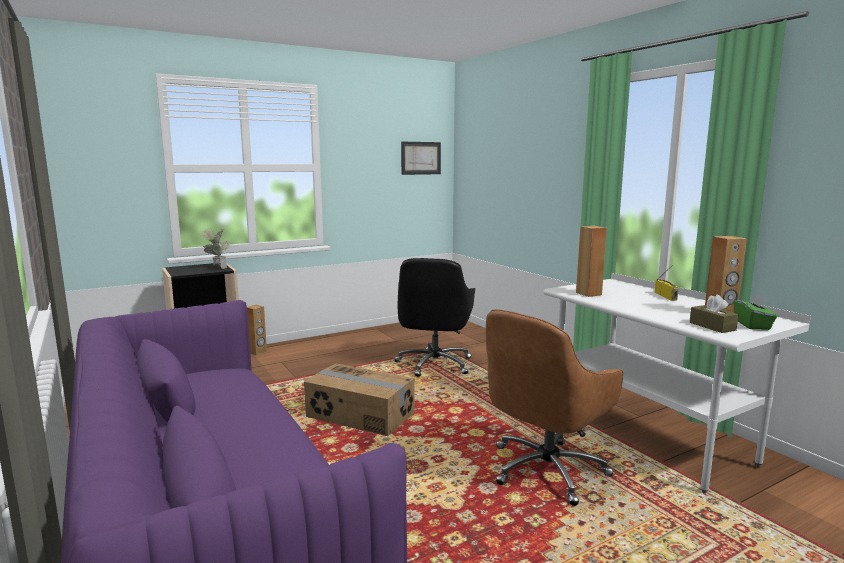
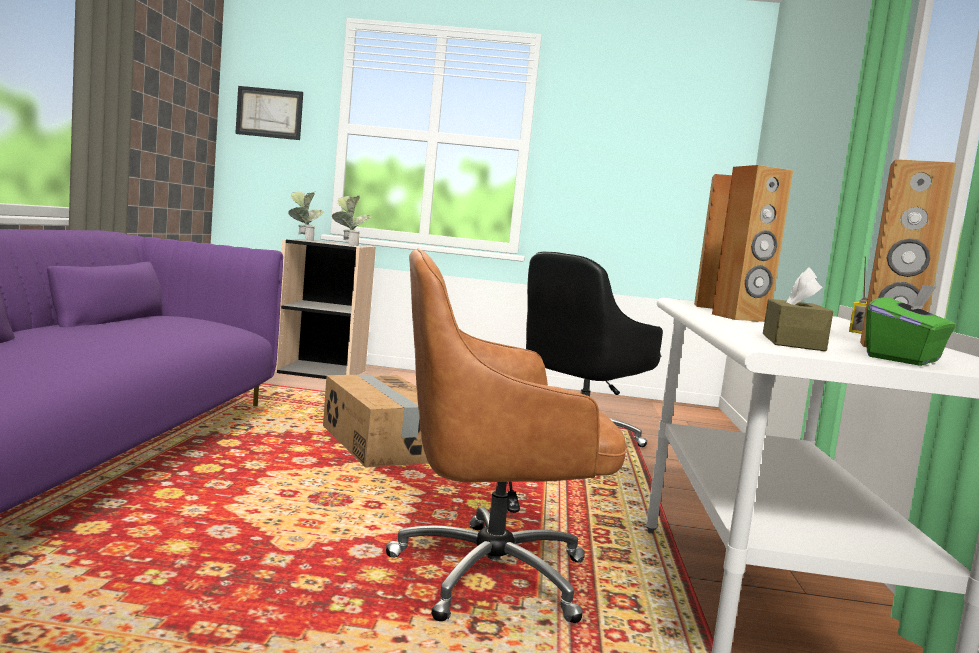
camera: 35 degrees right, 5 degrees down
brown speaker [247,305,267,355] -> brown speaker moved to [712,165,793,322]
picture [401,142,441,175] -> picture moved to [235,86,303,140]
none -> potted plant [288,191,324,241]

